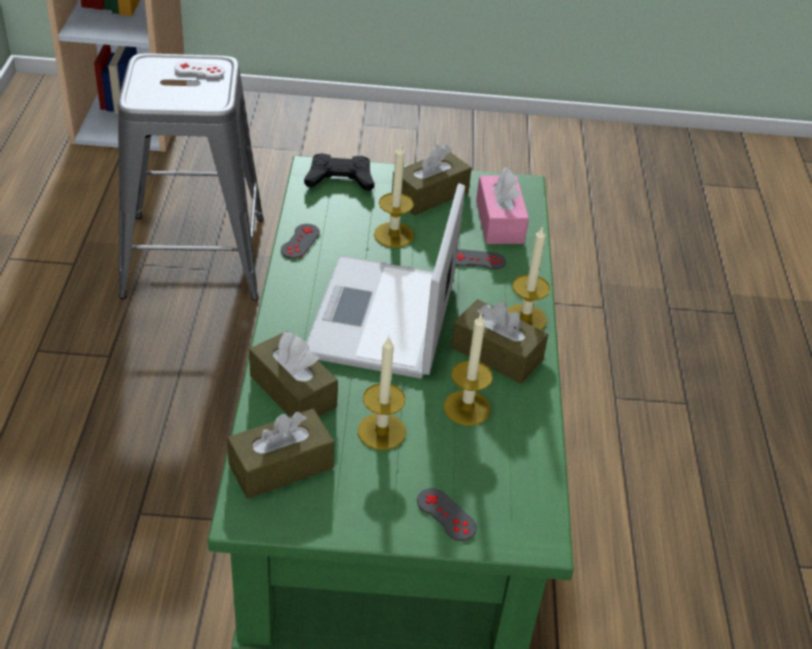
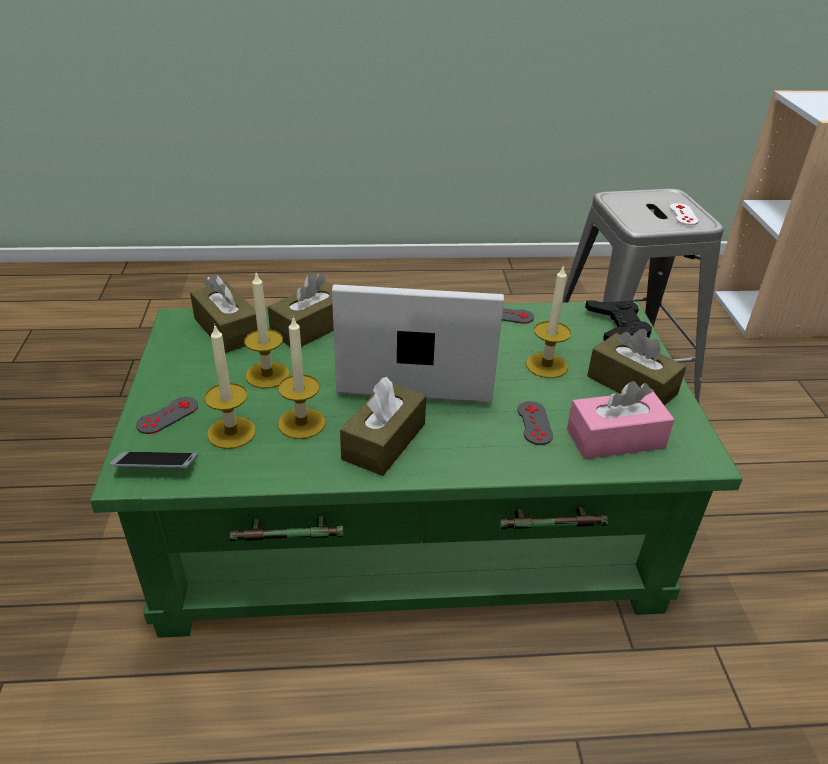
camera: 85 degrees right, 5 degrees down
candle [507,226,550,330] -> candle moved to [204,324,256,449]
none -> phone [109,452,198,468]

